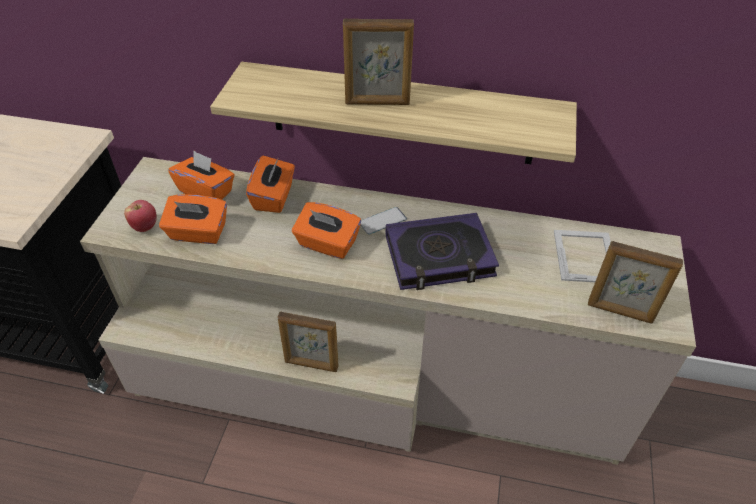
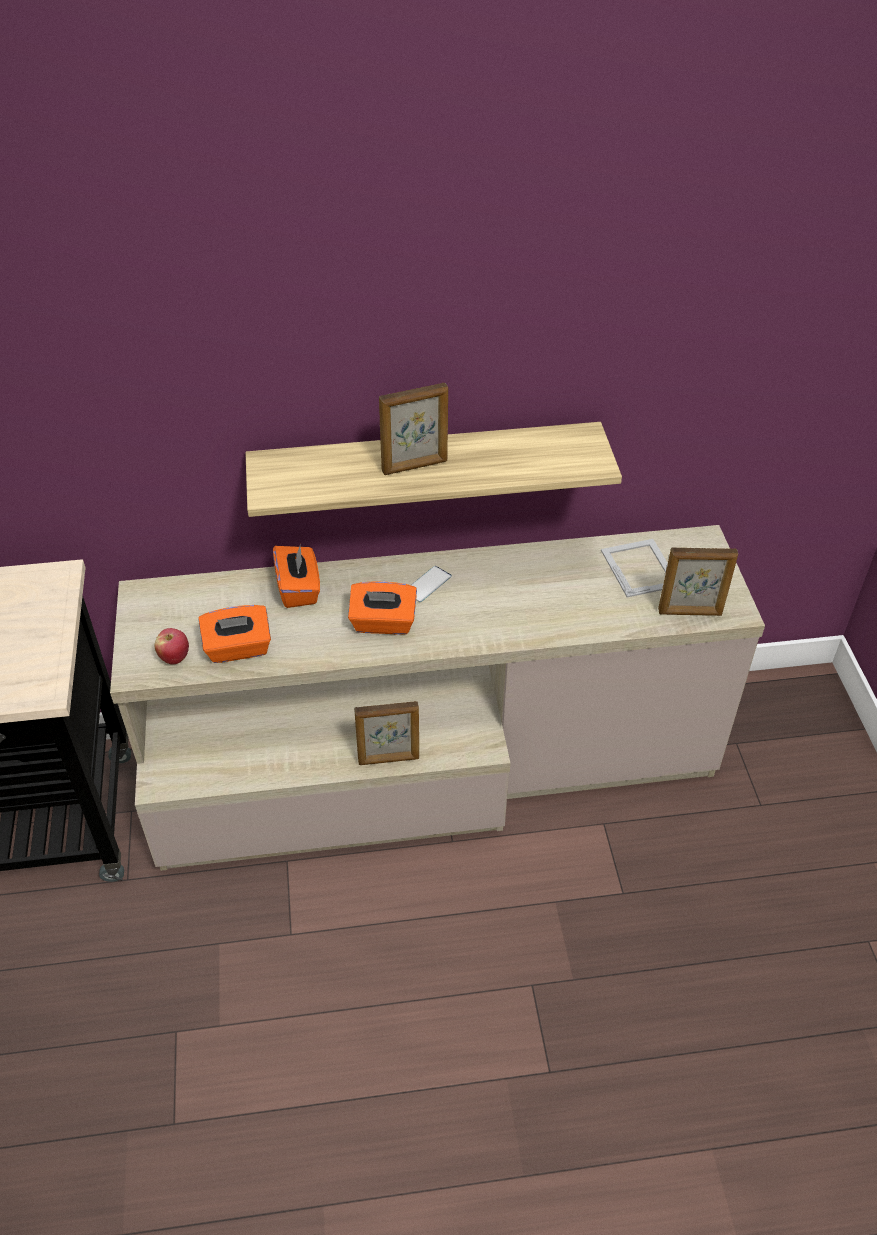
camera: 20 degrees left, 0 degrees up
orange tissue box [168,150,235,200] -> none
book [386,213,499,290] -> none

